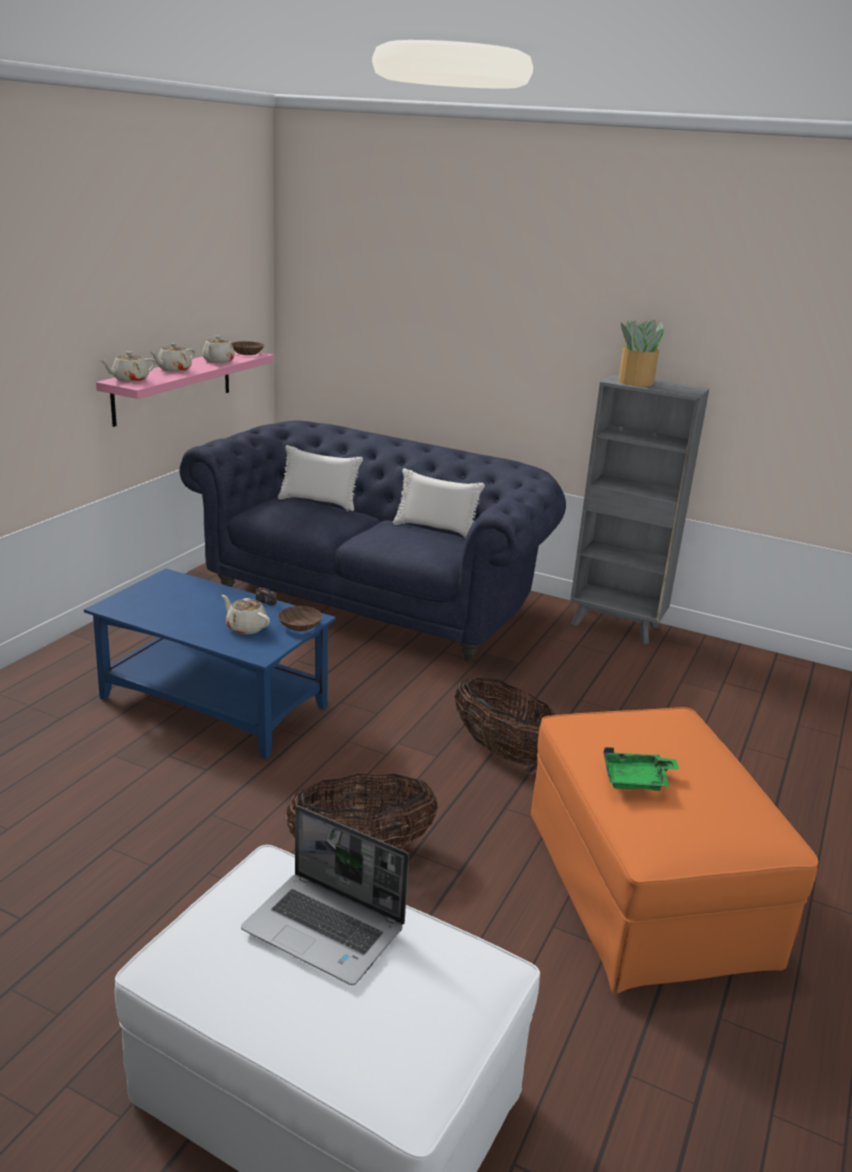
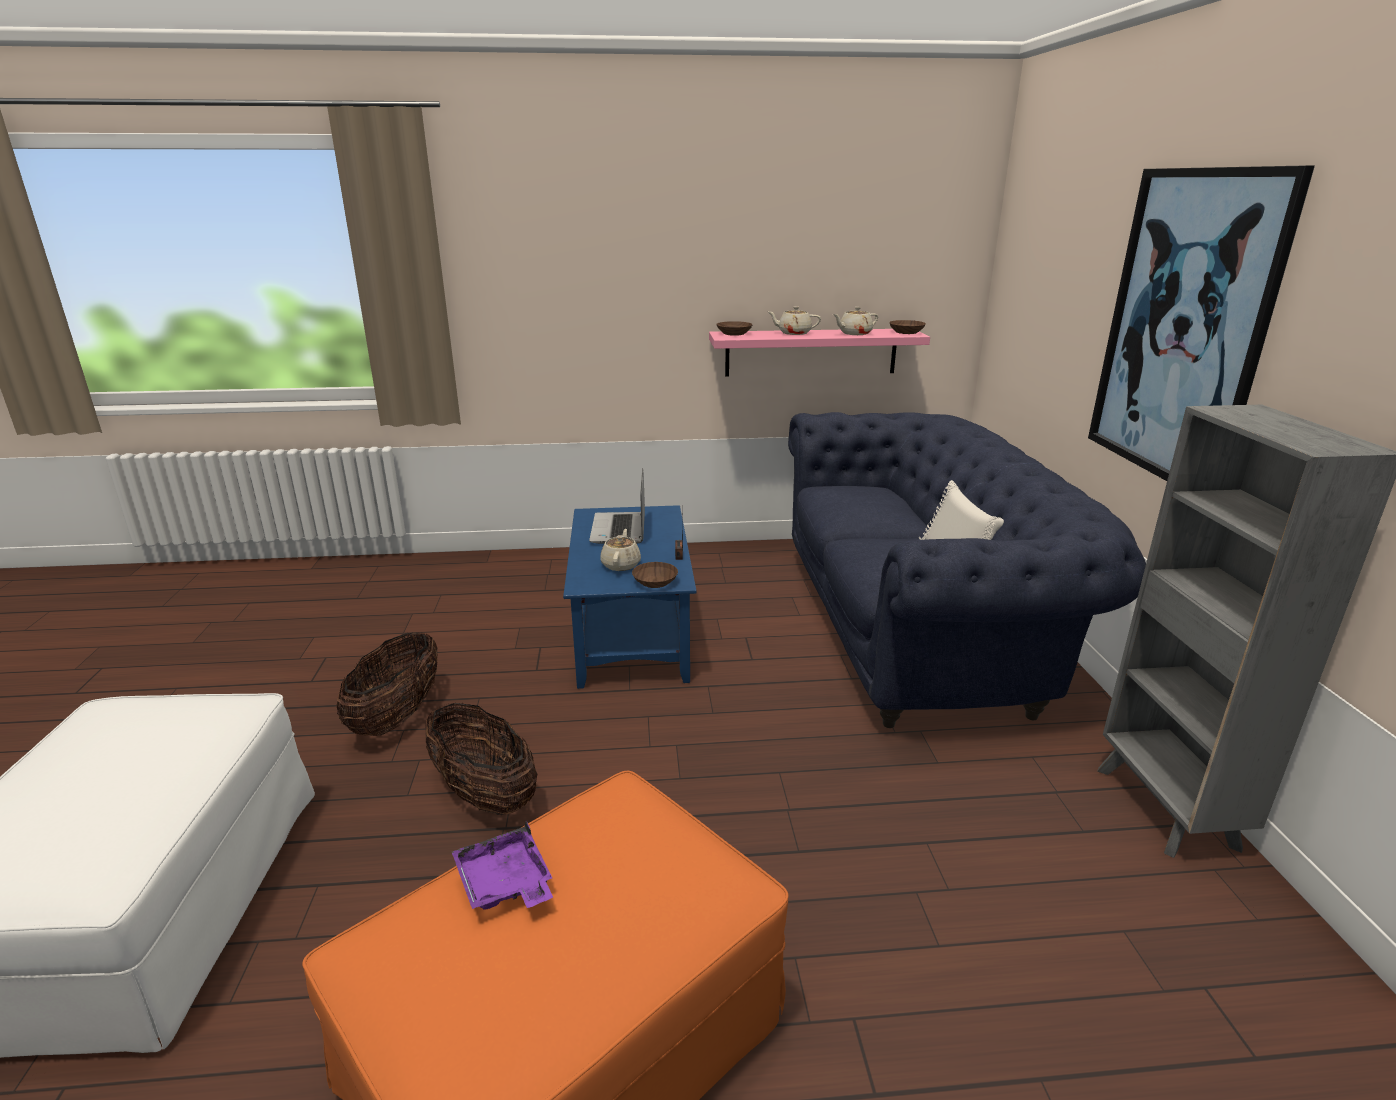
camera: 60 degrees right, 0 degrees up
beige teapot [100,351,156,382] -> brown bowl [716,321,753,336]
laptop [241,806,409,985] -> laptop moved to [589,468,645,544]
white pillow [278,445,363,511] -> none
basket [454,677,555,765] -> basket moved to [337,632,438,736]
green tray [603,747,679,791] -> purple tray [452,821,553,910]
potted plant [618,320,664,387] -> none
none -> picture [1088,165,1315,481]

